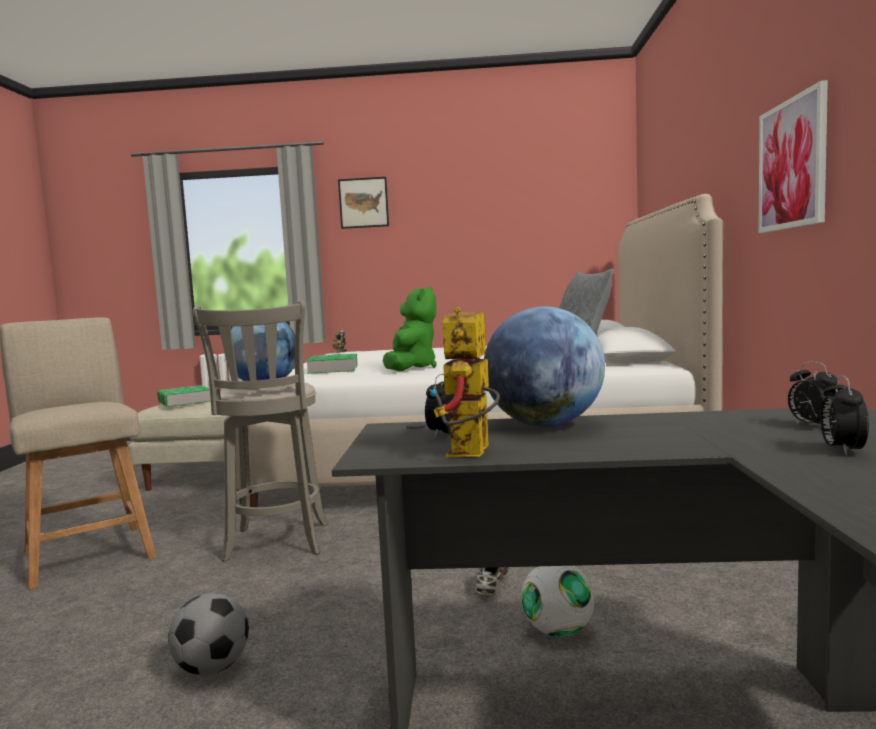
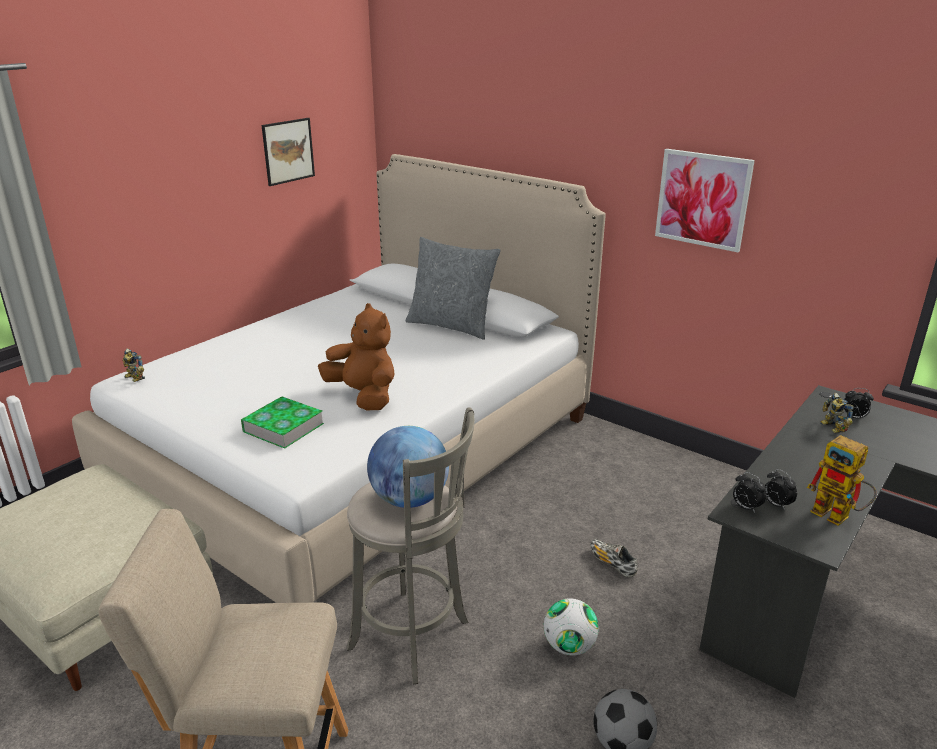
camera: 55 degrees left, 20 degrees up
book [157,385,211,407] -> none
picture [338,177,389,229] -> picture moved to [262,118,315,186]
green plush toy [383,286,437,371] -> brown plush toy [318,303,394,410]
globe [484,306,605,427] -> none
football [521,566,594,637] -> football moved to [544,598,599,655]
alarm clock [820,375,869,455] -> alarm clock moved to [733,472,766,513]
none -> toy robot [820,393,854,433]

